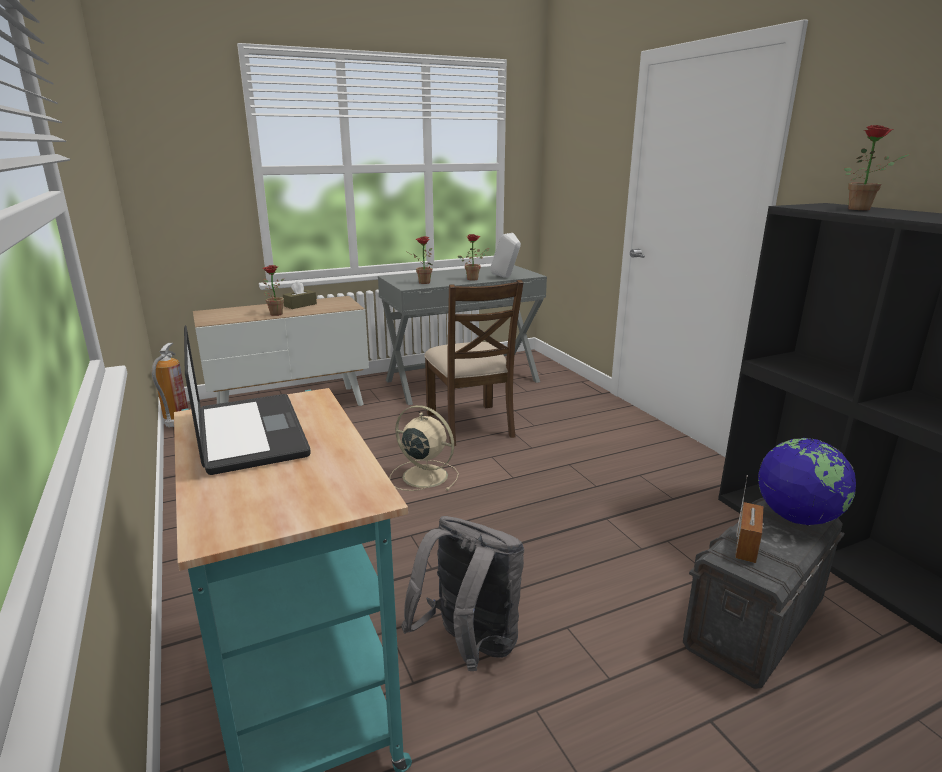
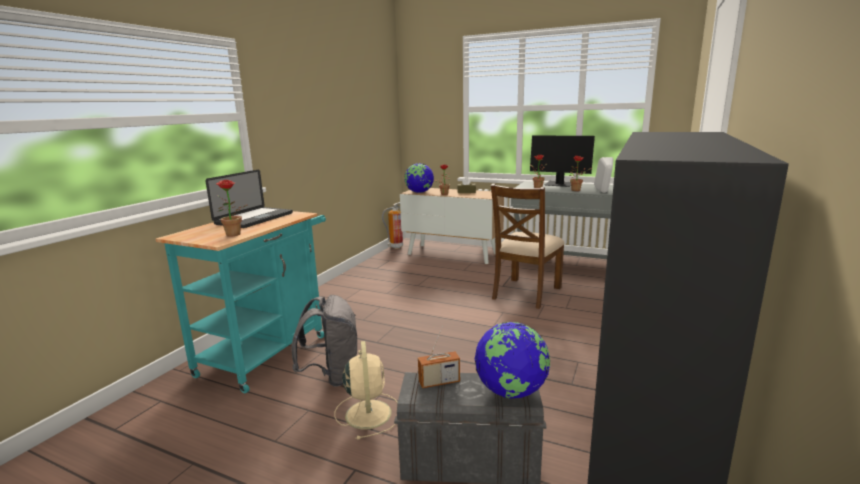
camera: 50 degrees right, 5 degrees down
beige fan [390,405,459,491] -> beige fan moved to [334,341,398,440]
potted plant [844,125,910,210] -> potted plant moved to [216,180,247,237]
none -> globe [404,163,434,193]
none -> monitor [530,135,595,187]

